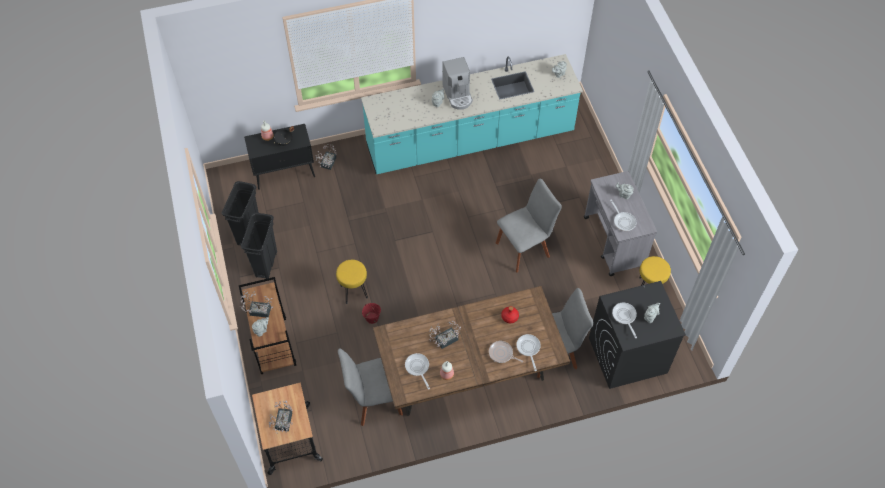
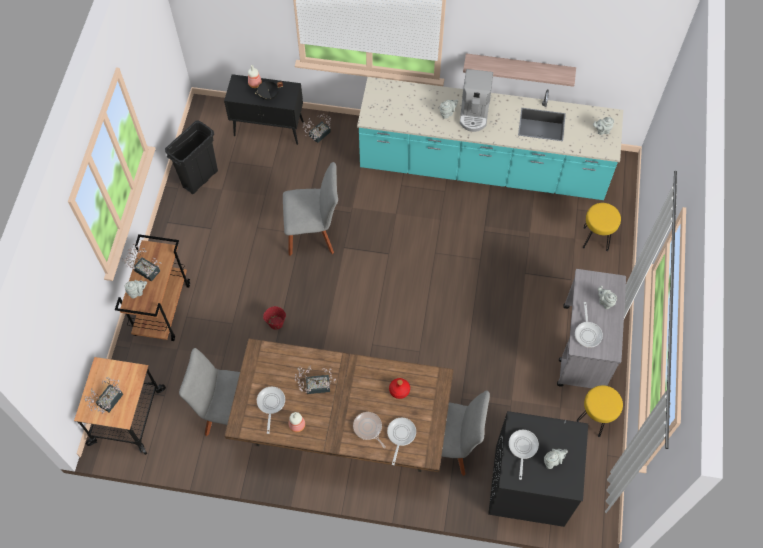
camera: 25 degrees right, 5 degrees up
black trash can [241,213,277,279] -> none
yellow stool [336,260,368,304] -> yellow stool moved to [583,203,621,251]
grey chair [496,178,562,273] -> grey chair moved to [283,162,338,256]
none -> shelf [463,53,576,87]

